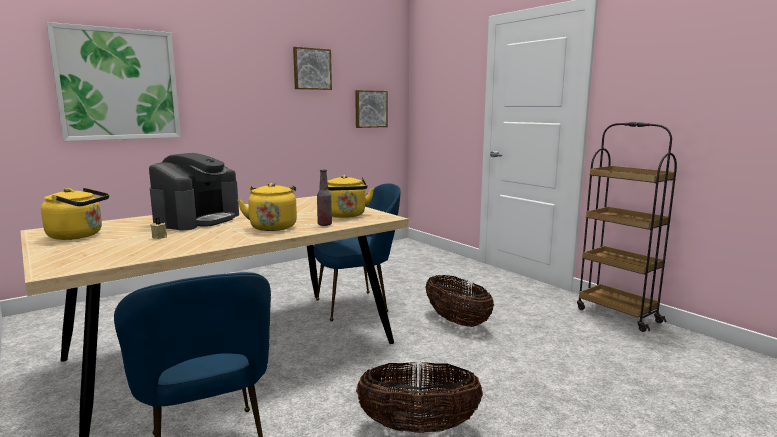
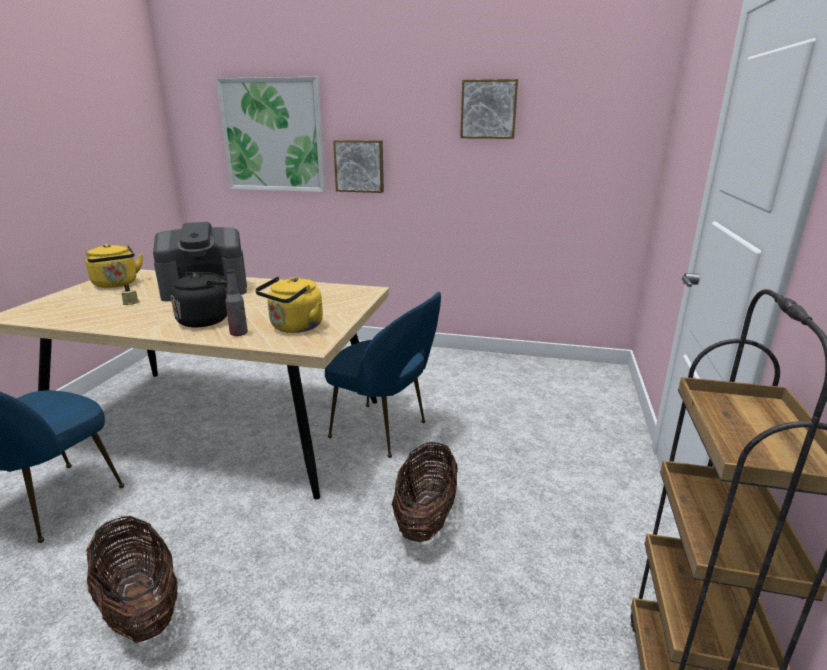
camera: 50 degrees right, 10 degrees up
yellow kettle [238,183,297,231] -> black kettle [170,272,227,327]
picture [355,90,388,128] -> picture moved to [333,140,384,193]

